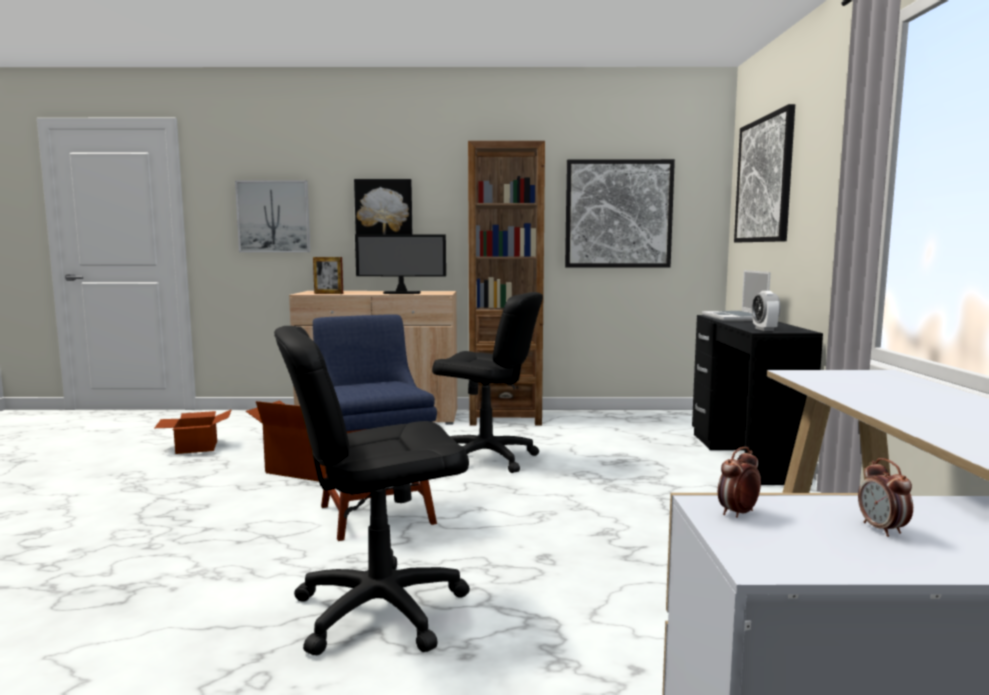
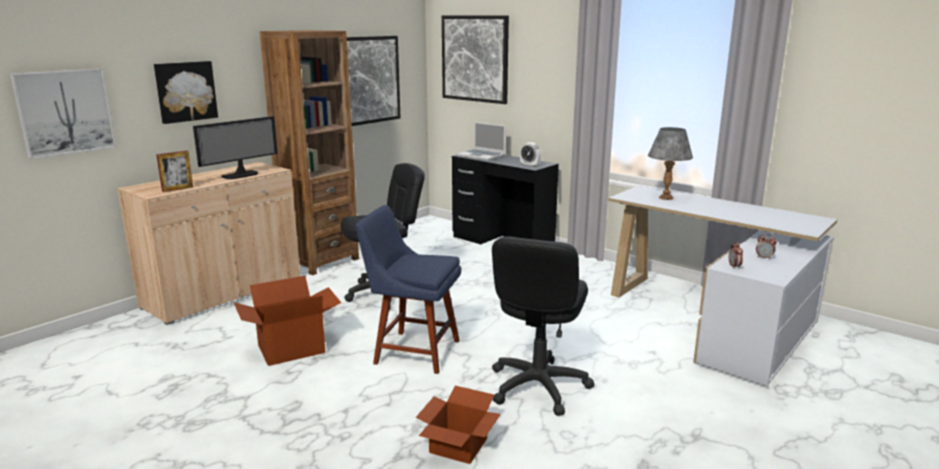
camera: 50 degrees left, 10 degrees up
cardboard box [155,409,232,454] -> cardboard box moved to [416,386,501,464]
none -> grey table lamp [648,127,693,200]

